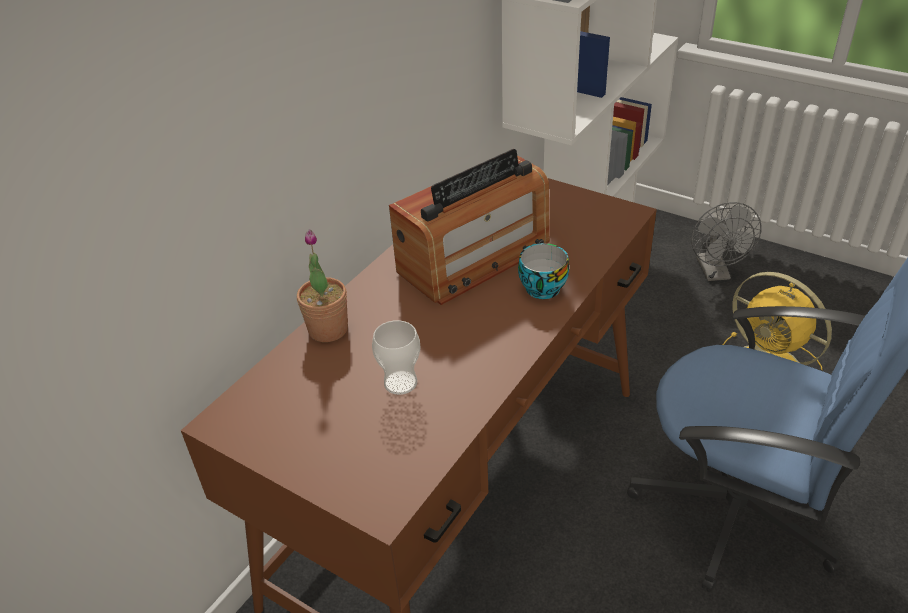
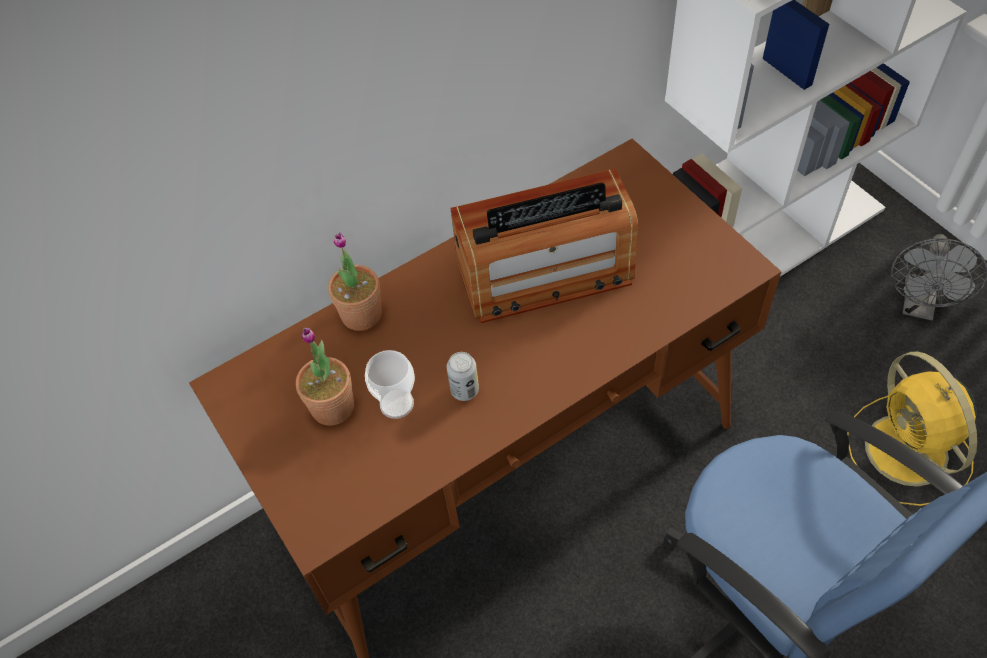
camera: 25 degrees right, 15 degrees up
cup [518,243,569,299] -> none
none -> potted plant [296,328,354,426]
none -> can [447,352,479,401]

